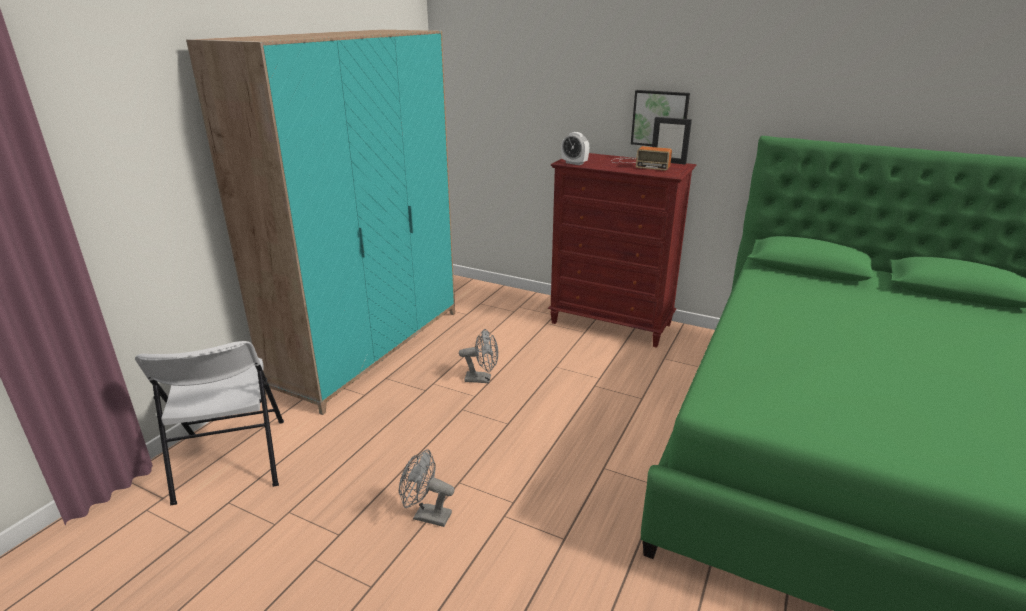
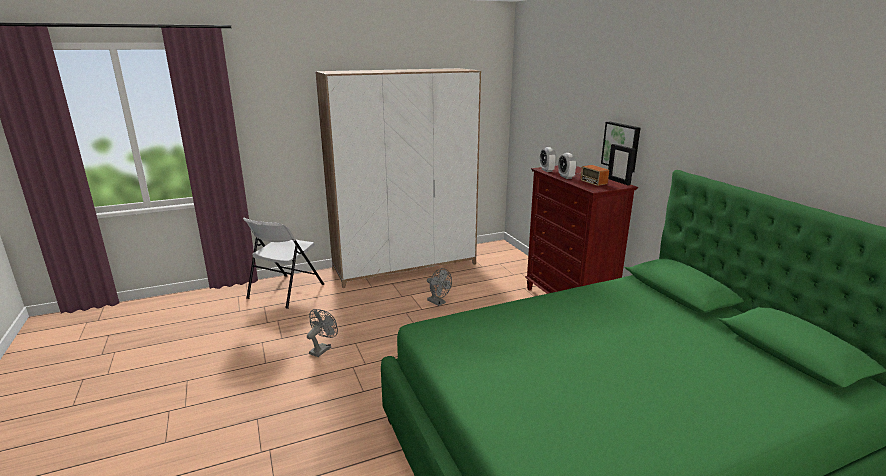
camera: 40 degrees right, 5 degrees down
turquoise wardrobe [186,29,455,415] -> white wardrobe [315,68,481,288]
grey fan [399,449,455,527] -> grey fan turned 60 degrees clockwise [307,309,338,357]
none -> alarm clock [558,153,577,179]

